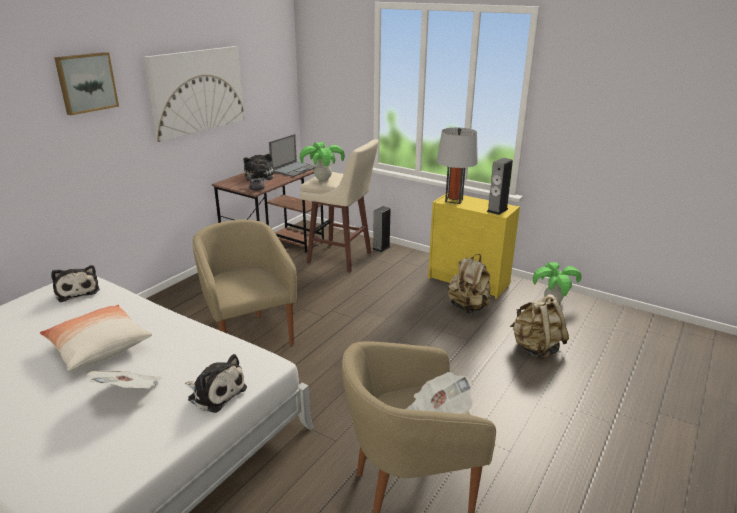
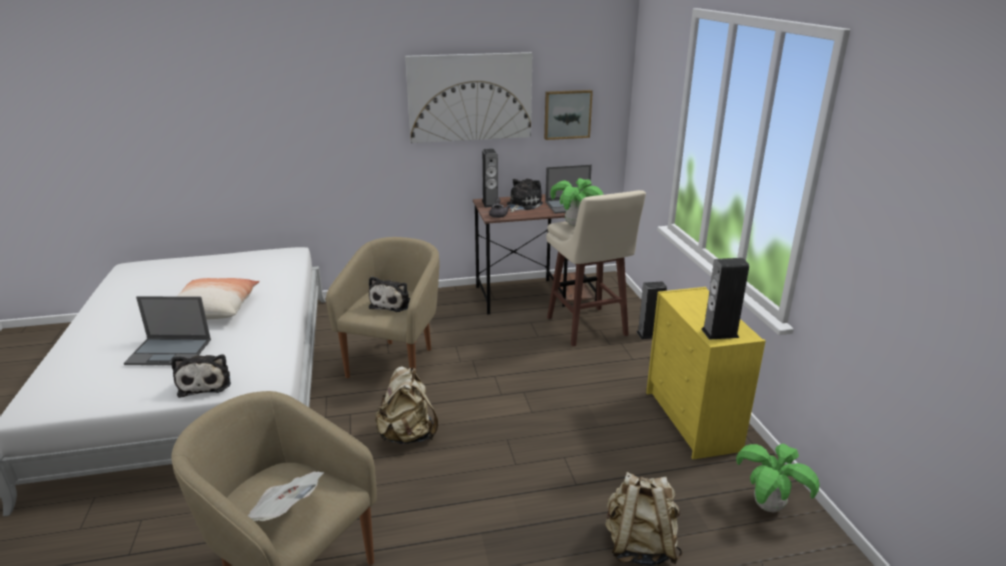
camera: 45 degrees right, 0 degrees up
plush toy [51,265,100,302] -> plush toy moved to [369,276,410,312]
picture [54,52,119,115] -> picture moved to [544,90,593,140]
newspaper [86,371,162,388] -> laptop [124,296,211,365]
grey table lamp [437,128,478,204] -> none
beige backpack [448,254,491,313] -> beige backpack moved to [375,366,438,444]
none -> speaker [482,149,498,208]

